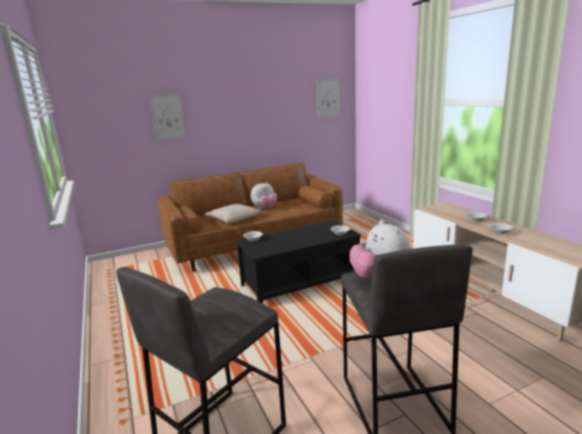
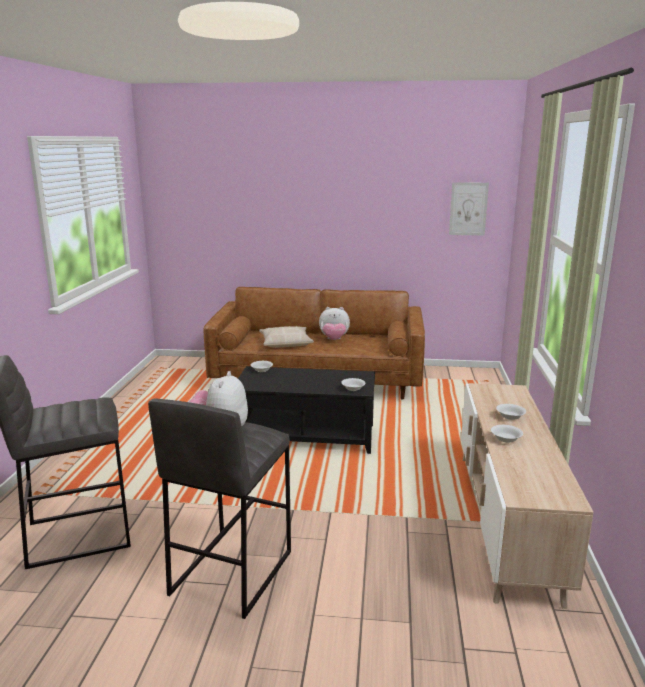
camera: 30 degrees right, 0 degrees up
picture [149,94,186,140] -> none

